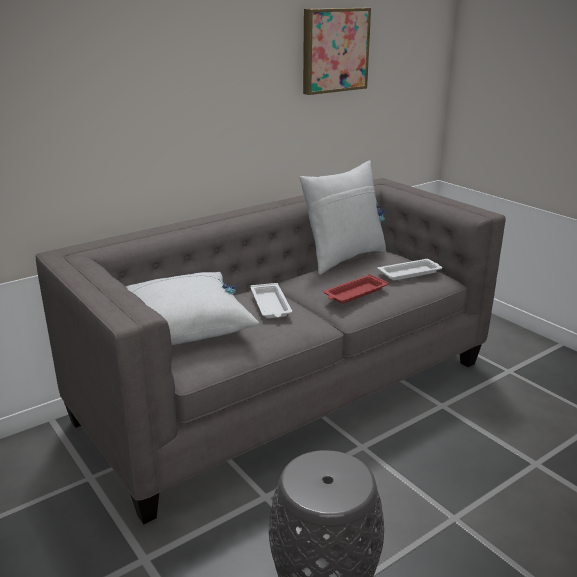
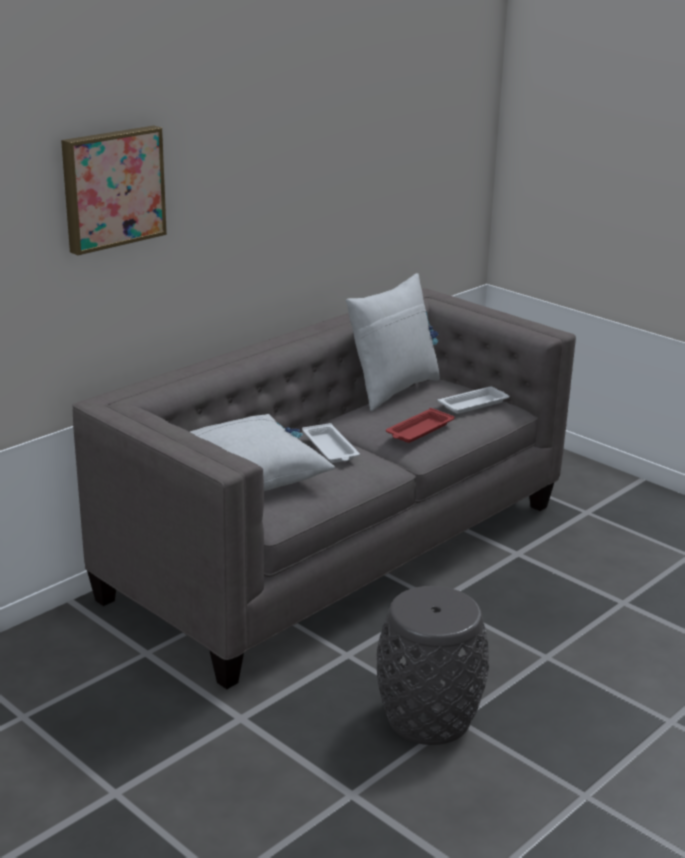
camera: 10 degrees left, 0 degrees up
picture [303,8,371,95] -> picture moved to [61,126,167,255]

